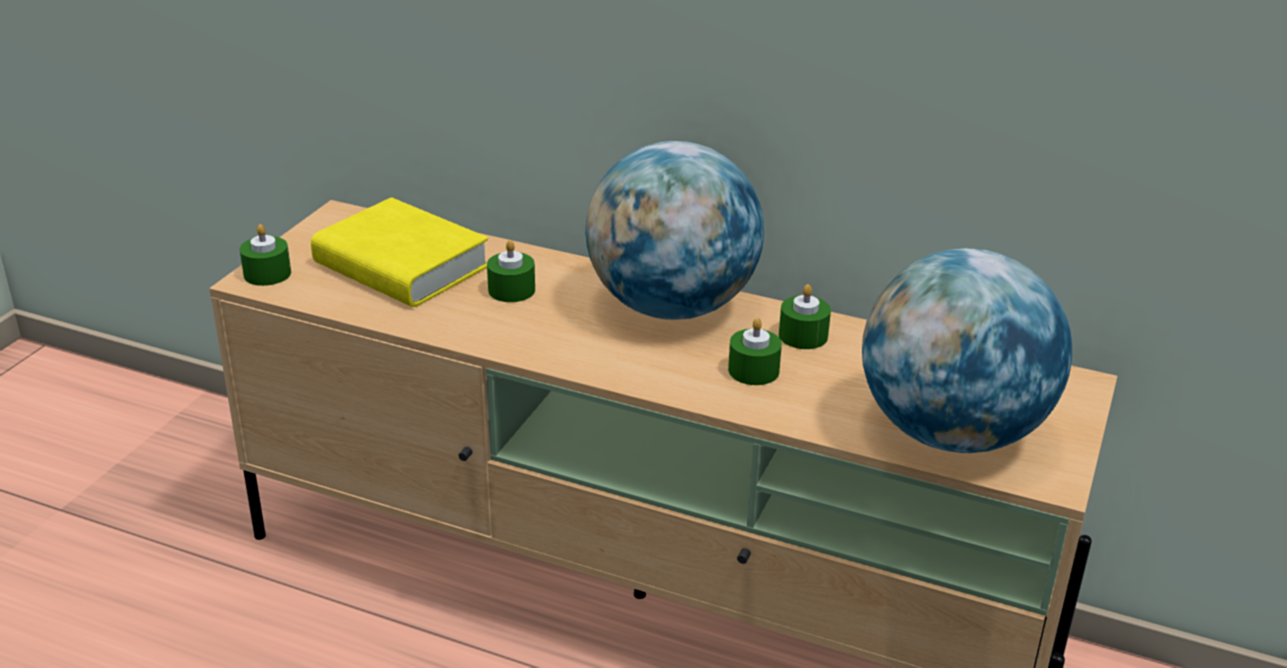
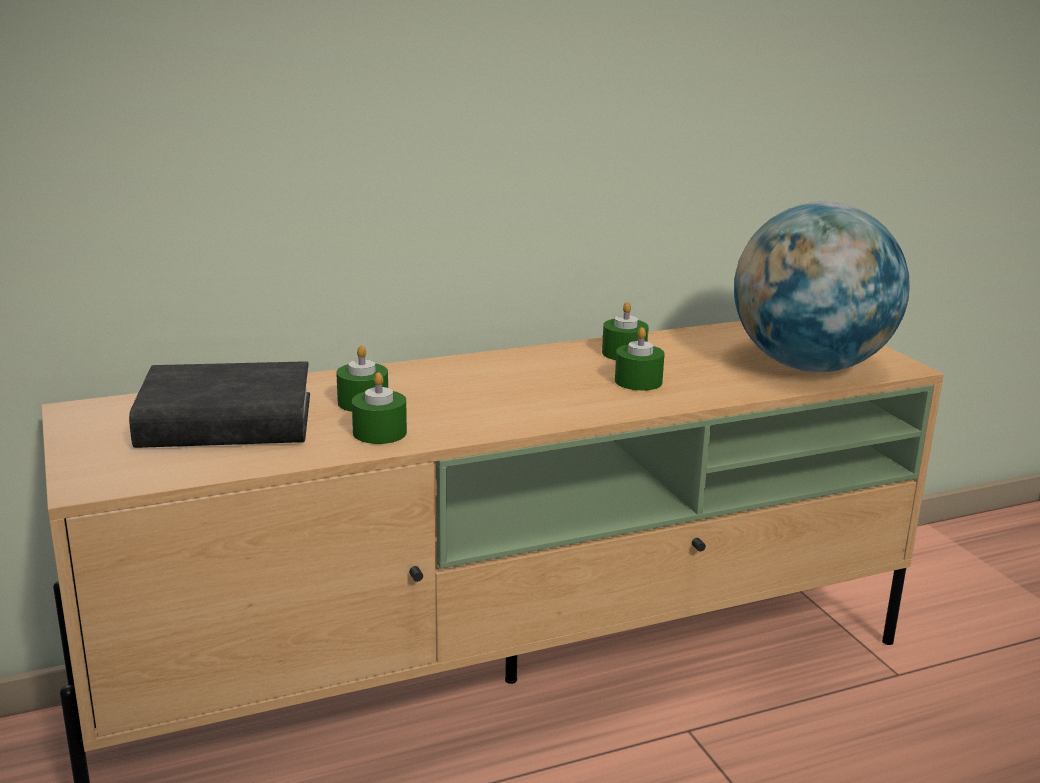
camera: 45 degrees left, 10 degrees down
green candle [240,224,291,286] -> green candle moved to [352,372,407,444]
yellow book [311,197,488,307] -> black book [129,361,310,448]
globe [585,141,764,320] -> none

